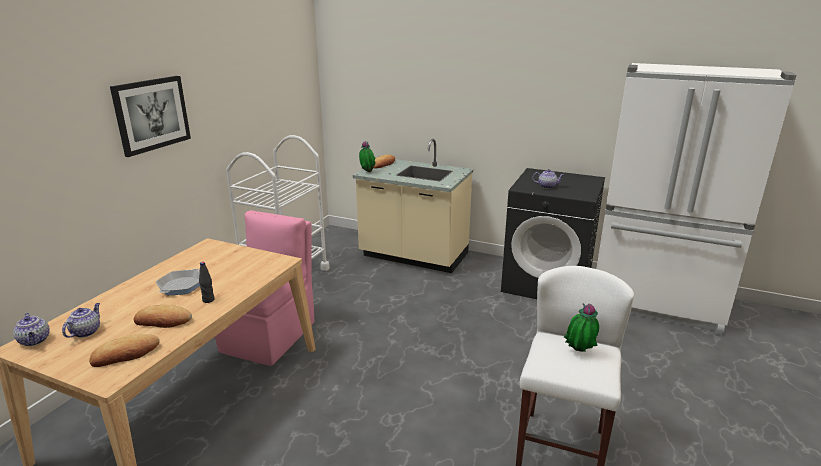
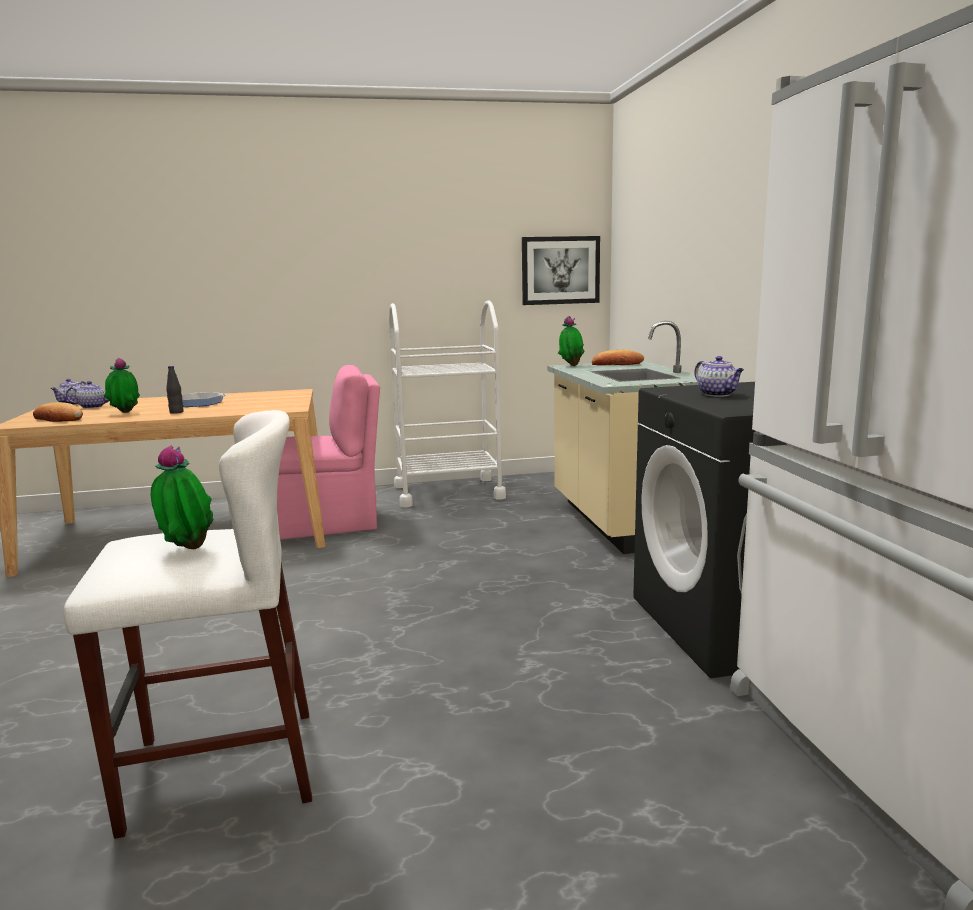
camera: 55 degrees right, 10 degrees down
picture [110,76,191,157] -> picture moved to [522,236,600,305]
bread [133,305,192,328] -> potted plant [104,358,140,413]

